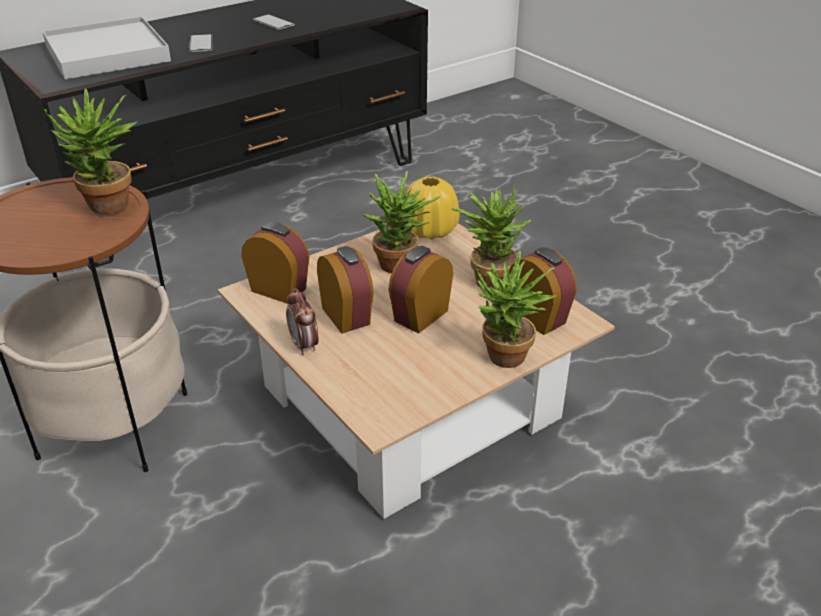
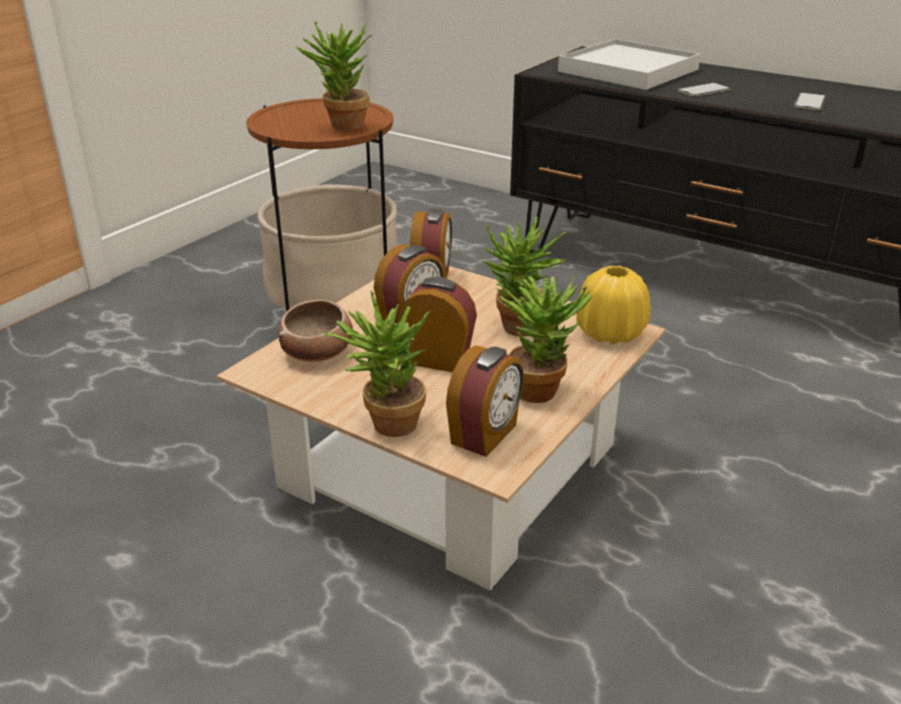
camera: 70 degrees right, 5 degrees down
alarm clock [286,289,319,355] -> none
none -> bowl [278,299,353,362]

